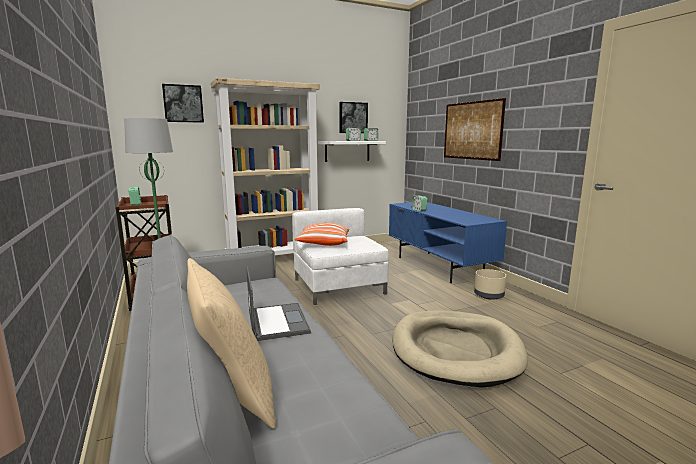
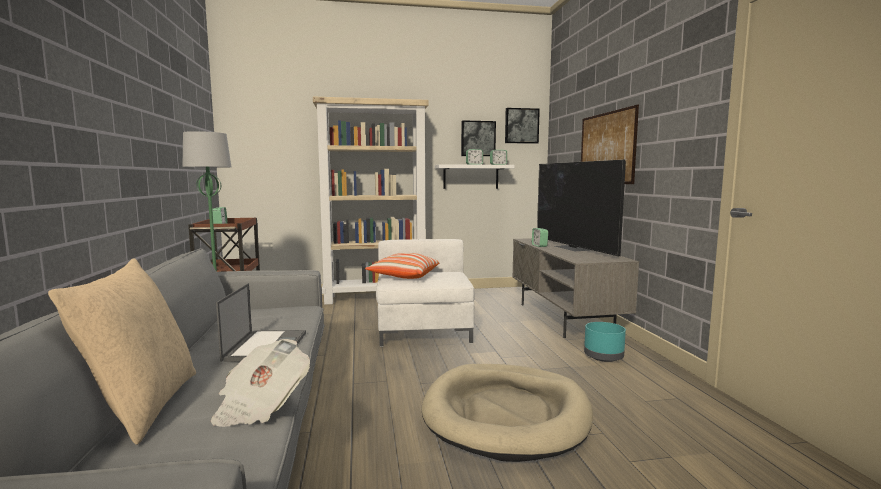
camera: 15 degrees right, 5 degrees down
picture [162,84,204,123] -> picture moved to [505,108,540,144]
blue tv stand [389,202,507,283] -> grey tv stand [512,238,639,338]
beige planter [474,269,506,300] -> turquoise planter [584,322,626,362]
none -> newspaper [211,339,310,427]
none -> television [537,160,626,256]

